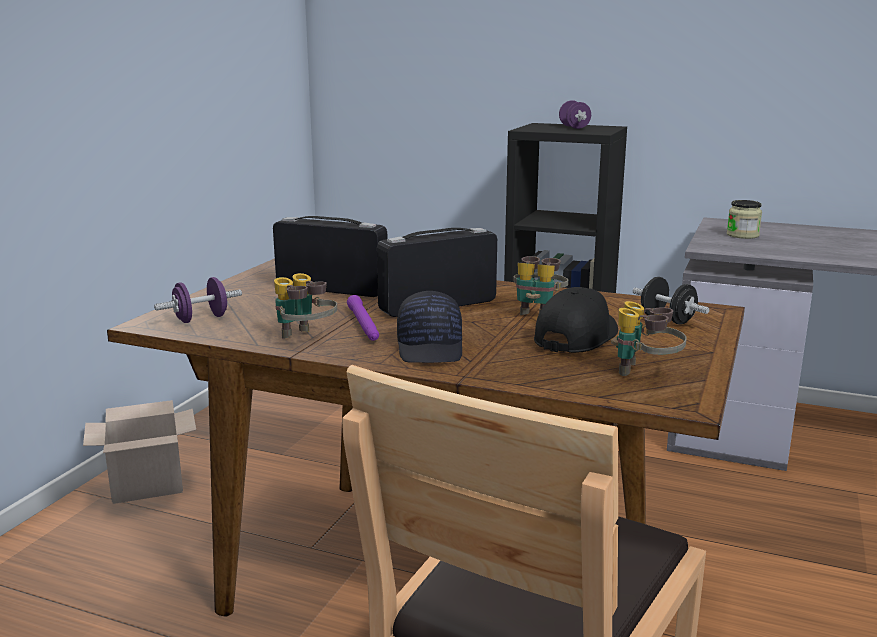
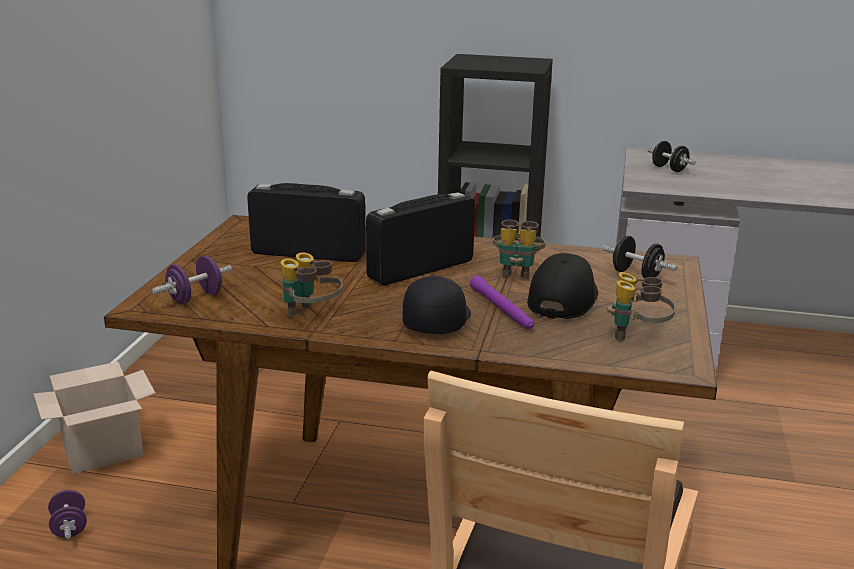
camera: 10 degrees left, 5 degrees up
purple flashlight [347,295,379,341] -> purple flashlight moved to [470,275,534,329]
black cap [397,291,462,363] -> black cap turned 150 degrees counterclockwise [402,276,471,334]
purple dumbbell [559,100,591,129] -> purple dumbbell moved to [48,490,87,539]
jar [727,200,762,239] -> black dumbbell [648,141,696,172]

